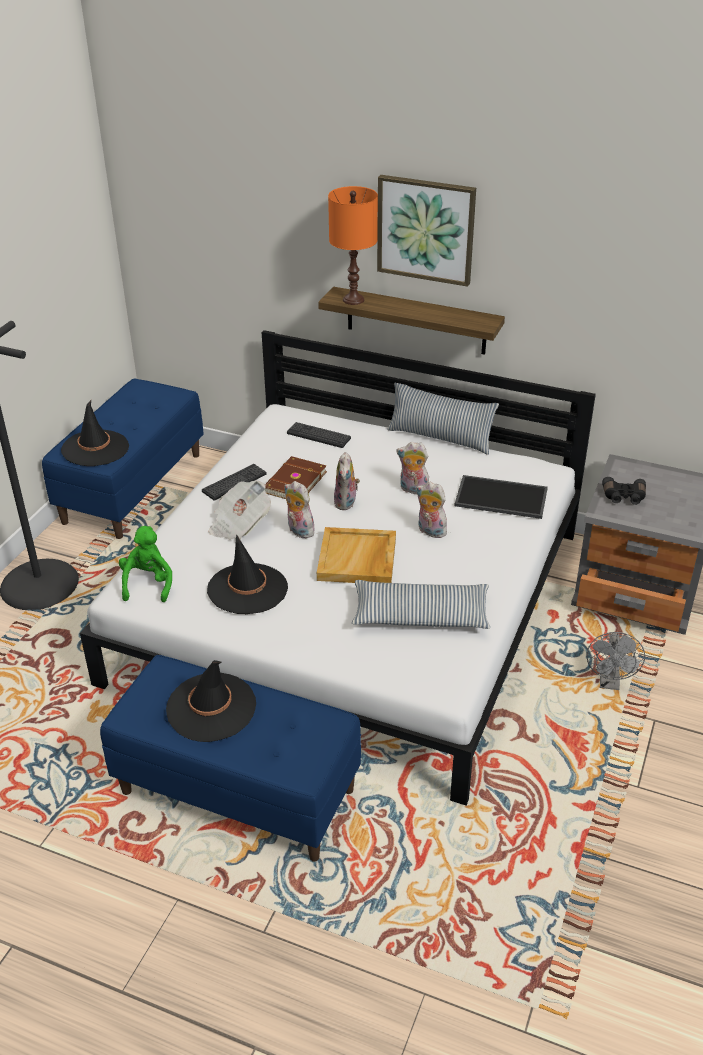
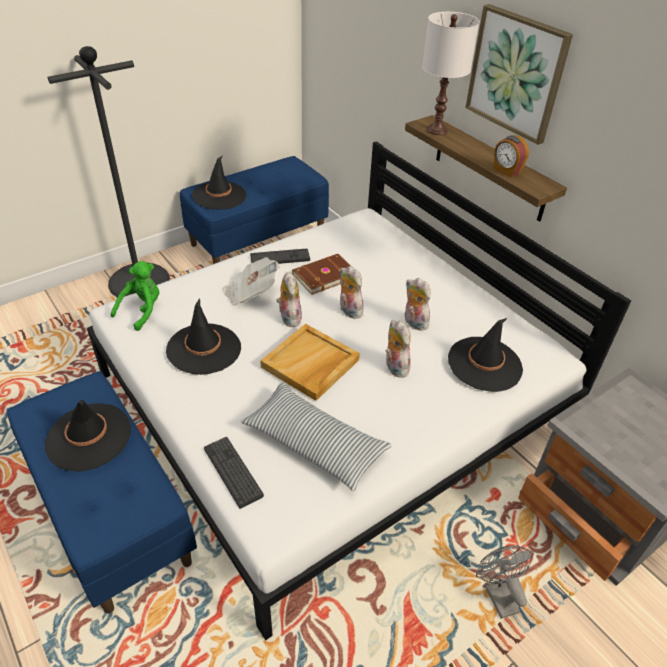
camera: 30 degrees right, 5 degrees up
keyboard [287,422,351,448] -> keyboard moved to [204,437,264,509]
orange table lamp [328,186,378,305] -> white table lamp [422,12,479,135]
plush toy [334,452,360,510] -> plush toy turned 105 degrees clockwise [340,266,363,319]
pillow [387,382,499,455] -> none
tray [454,475,548,519] -> black hat [448,318,523,392]
grey fan [587,632,645,690] -> grey fan turned 120 degrees clockwise [476,545,534,619]
black binoculars [602,477,646,505] -> none
none -> alarm clock [493,135,529,178]

